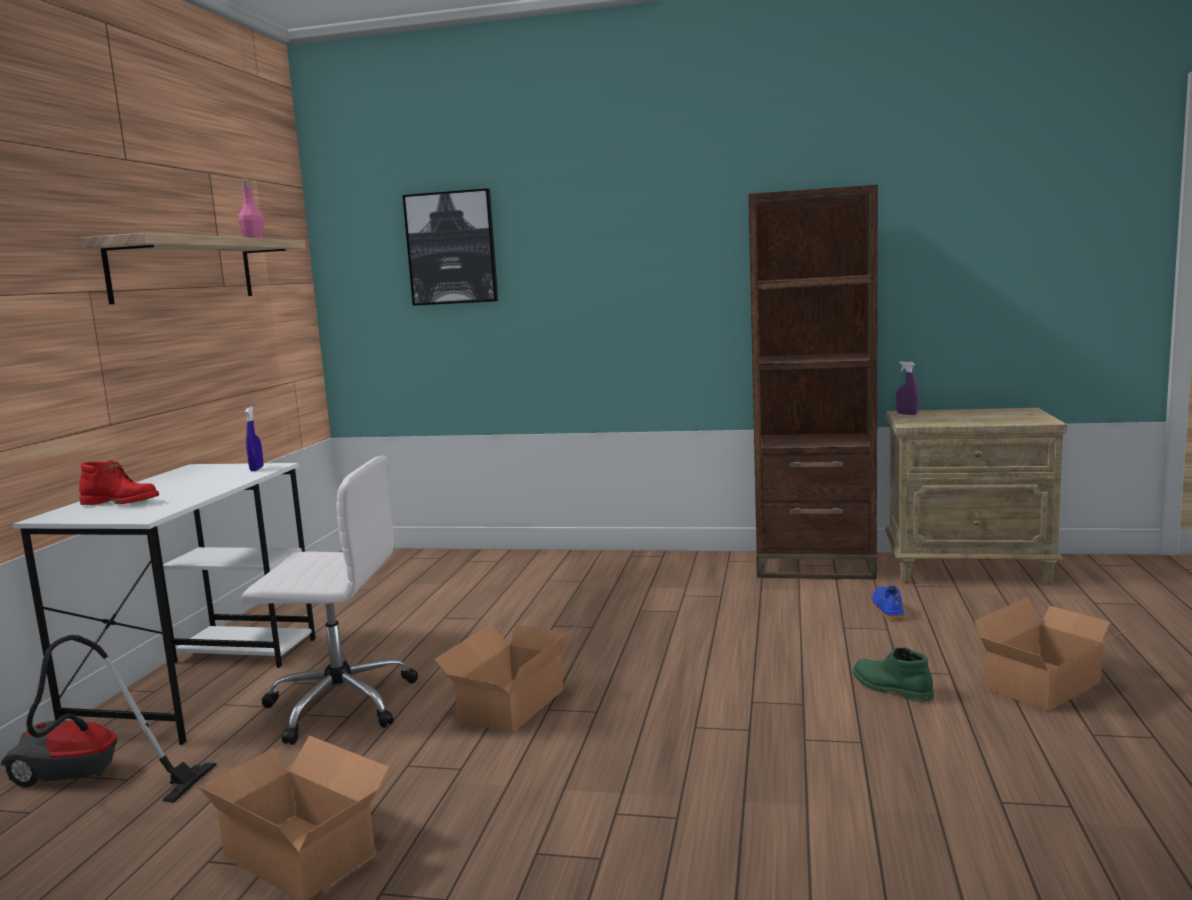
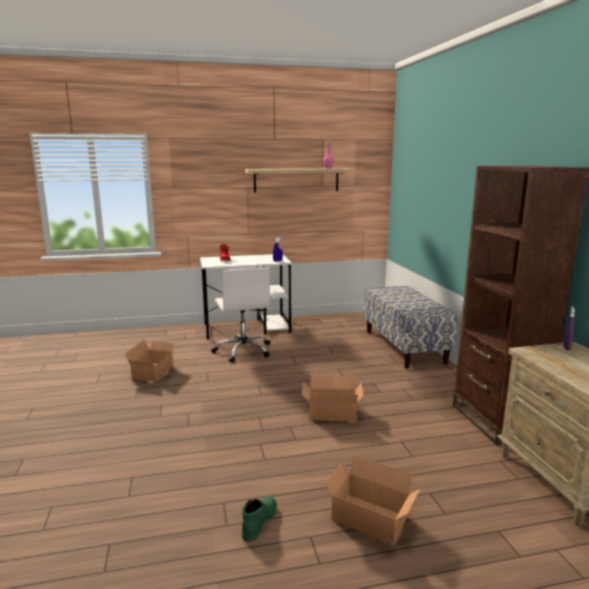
camera: 65 degrees right, 5 degrees up
vacuum cleaner [1,635,217,803] -> none
picture [403,188,498,306] -> none
cardboard box [434,624,570,733] -> cardboard box moved to [302,375,364,421]
green boot [853,647,934,702] -> green boot moved to [242,496,277,542]
blue shoe [872,585,905,619] -> none
none -> bench [364,286,457,369]

